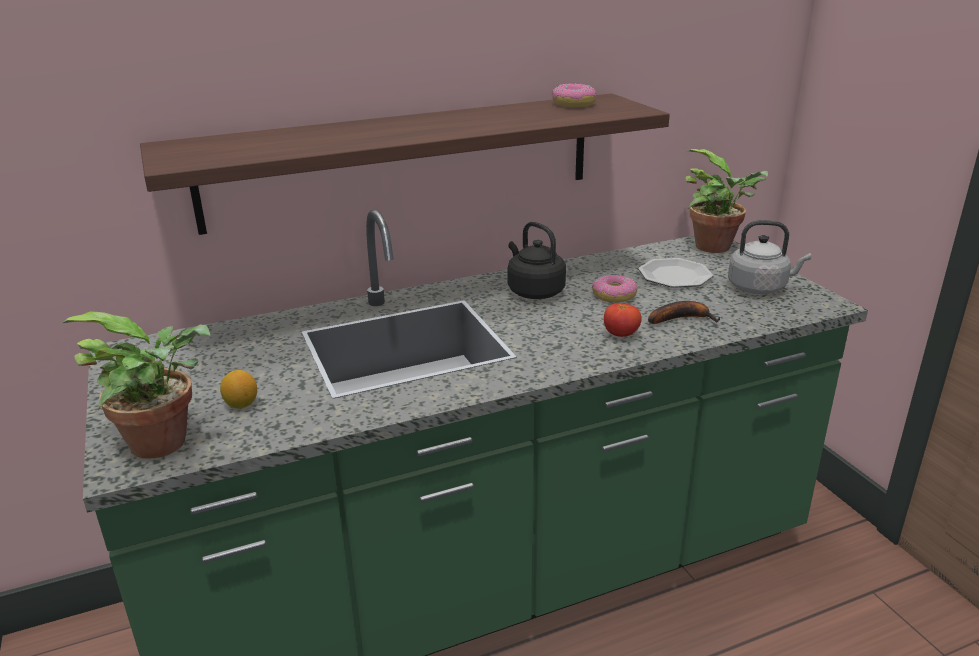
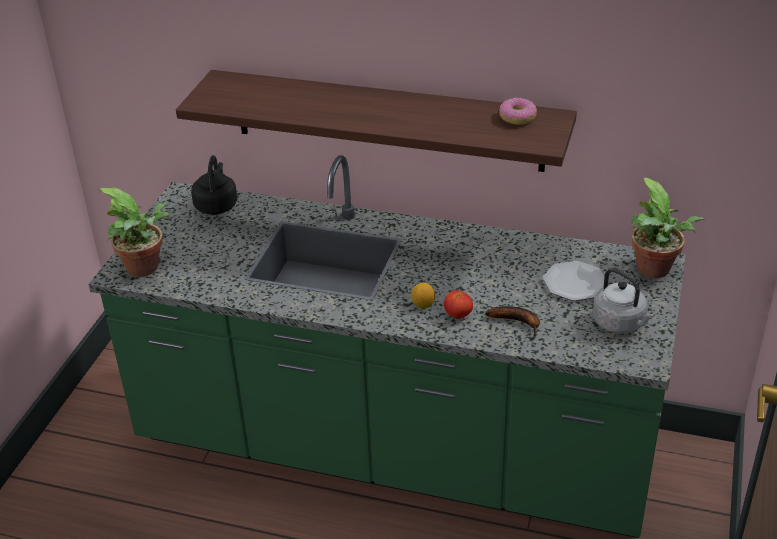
camera: 40 degrees right, 10 degrees up
lemon [220,370,257,409] -> lemon moved to [411,283,435,308]
black kettle [508,222,566,299] -> black kettle moved to [191,155,237,215]
donut [592,275,637,303] -> none

